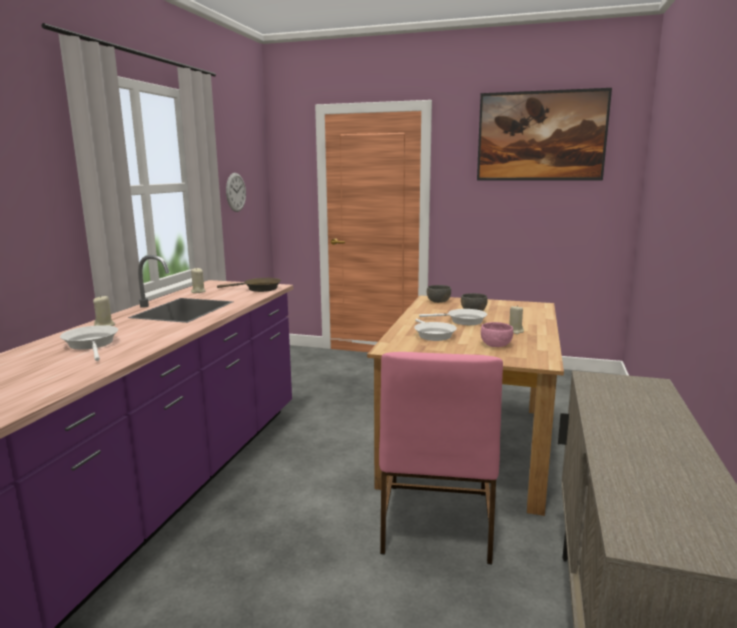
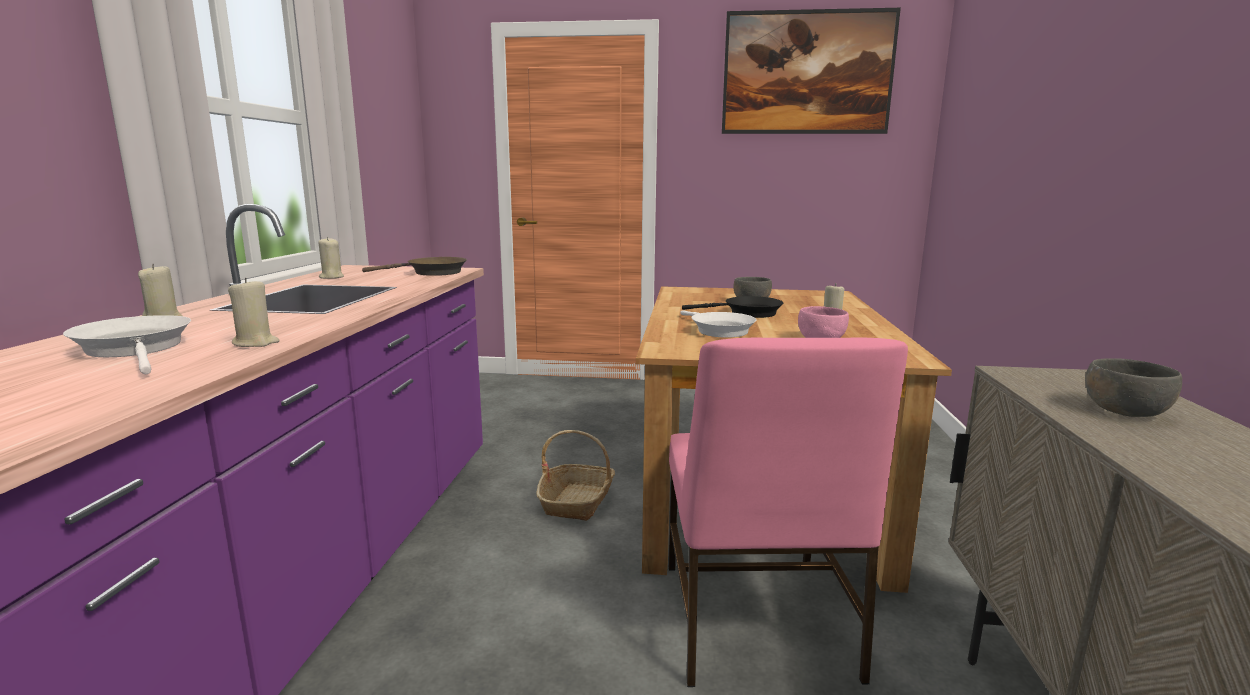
camera: 10 degrees left, 0 degrees up
wall clock [226,173,246,212] -> none
white frying pan [419,309,487,325] -> black frying pan [682,296,783,318]
grey bowl [427,285,451,303] -> grey bowl moved to [1085,359,1182,417]
none -> beige candle [228,278,279,347]
none -> basket [537,430,615,521]

